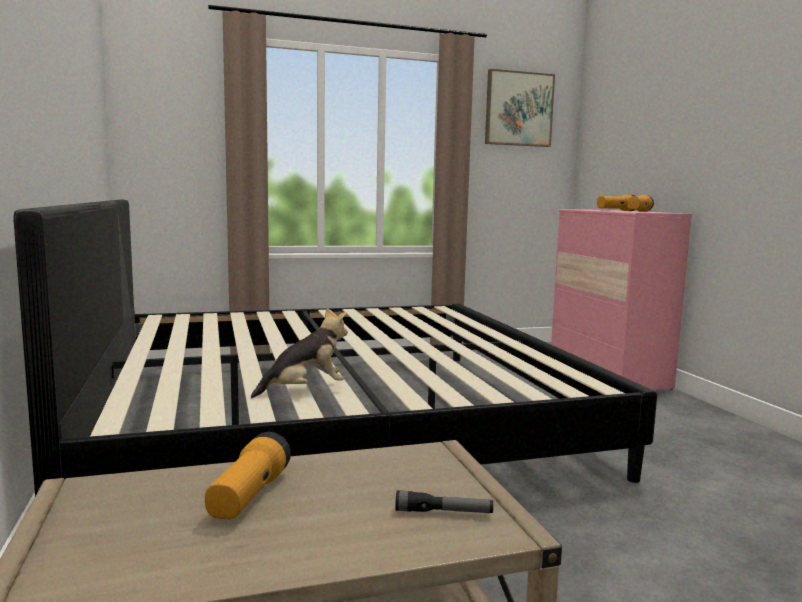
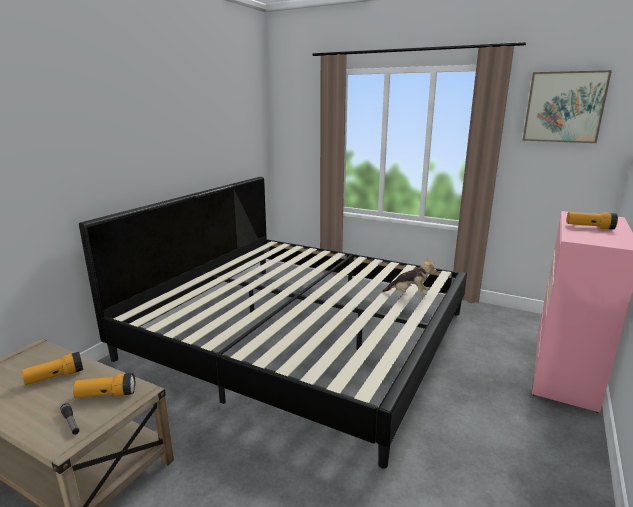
camera: 45 degrees right, 10 degrees up
plush toy [251,307,348,398] -> plush toy moved to [382,257,437,295]
flashlight [627,195,654,212] -> flashlight moved to [73,373,135,398]

